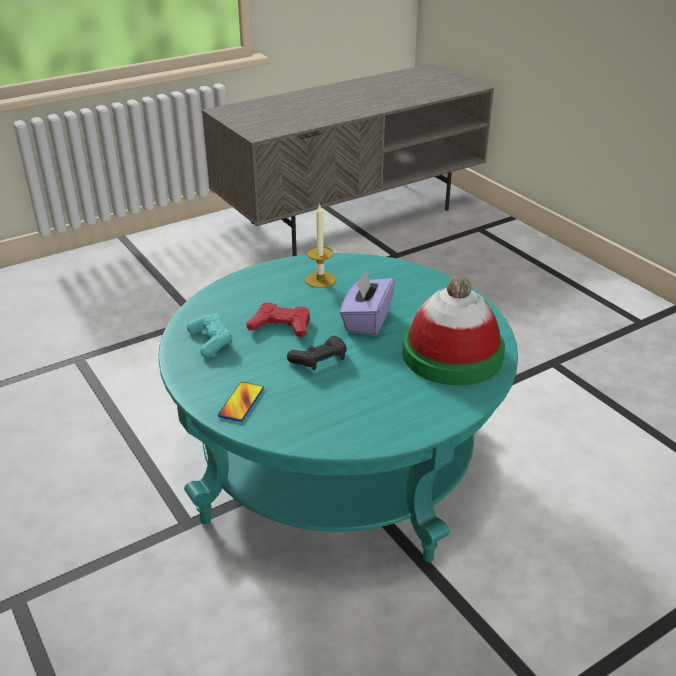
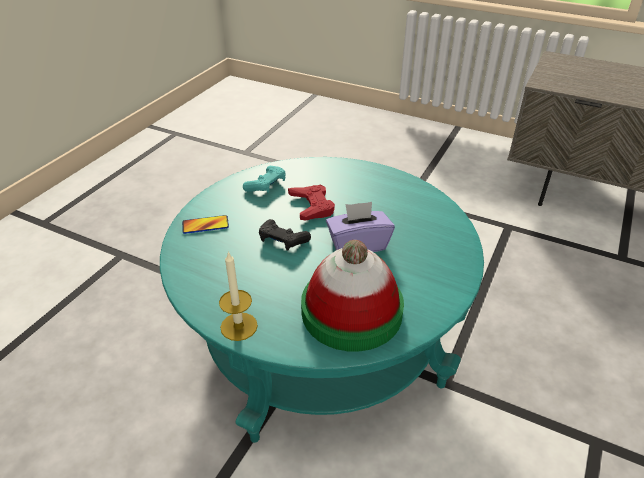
camera: 60 degrees right, 5 degrees up
candle [305,203,336,288] -> candle moved to [219,251,258,341]

